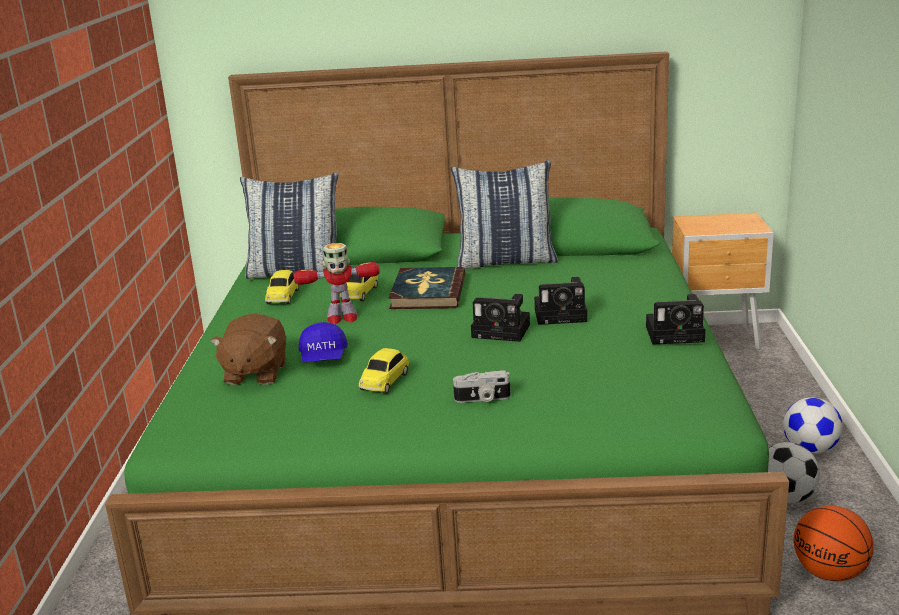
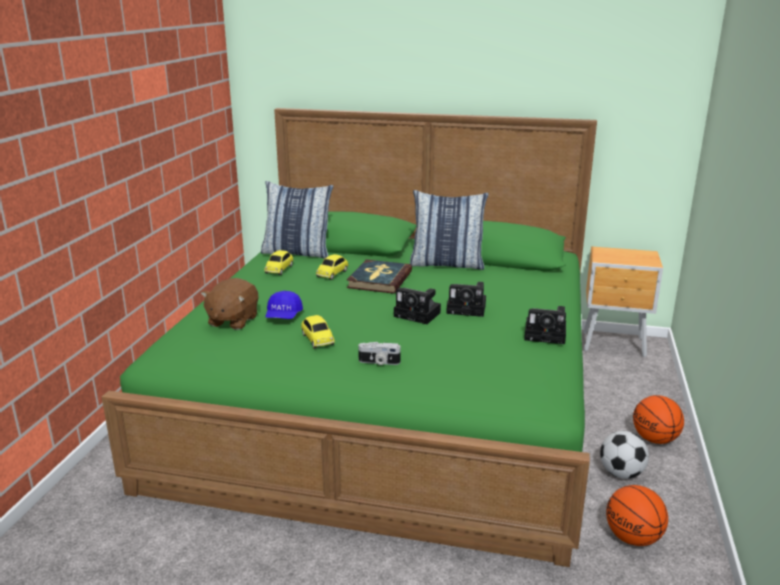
camera: 10 degrees right, 0 degrees up
toy robot [294,243,380,324] -> none
toy car [359,348,409,394] -> toy car turned 60 degrees counterclockwise [301,315,335,349]
football [783,397,843,454] -> basketball [633,395,684,444]

